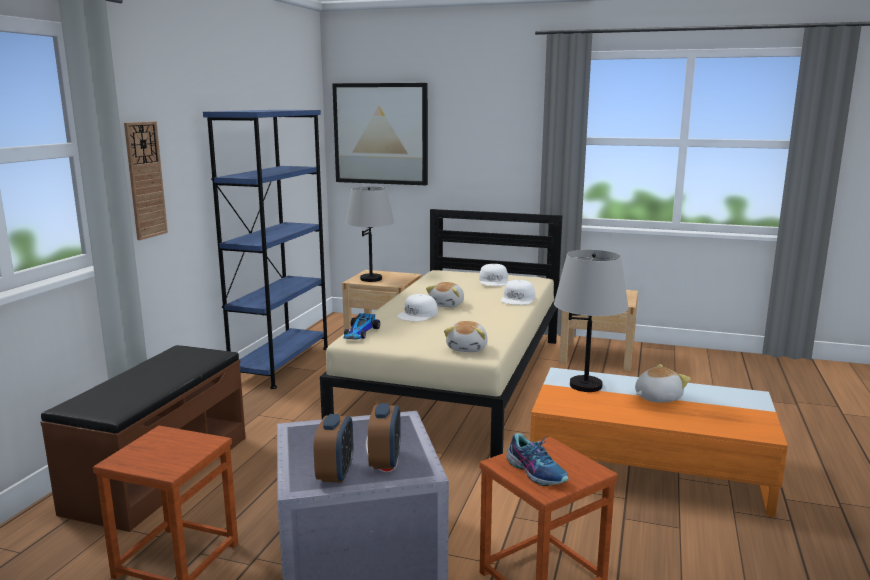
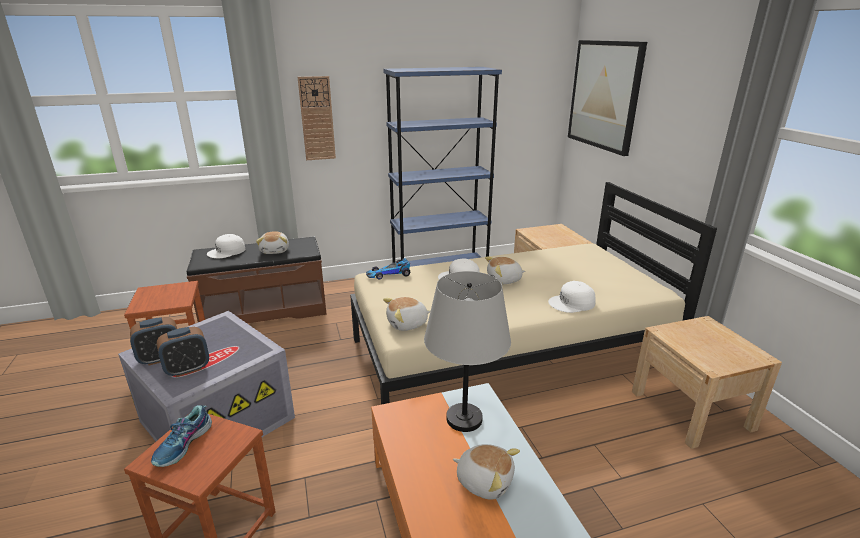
camera: 55 degrees right, 10 degrees up
grey table lamp [345,186,394,282] -> none
white cap [479,264,509,286] -> white cap moved to [207,234,246,258]
none -> plush toy [256,231,289,254]

